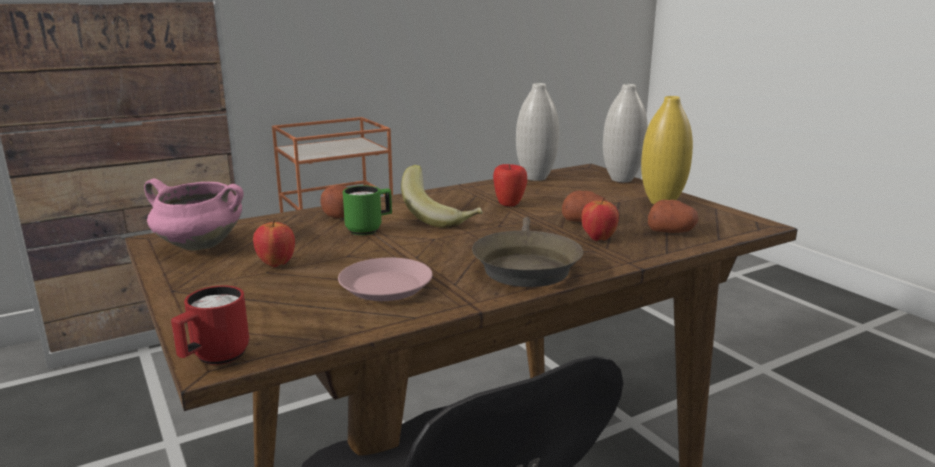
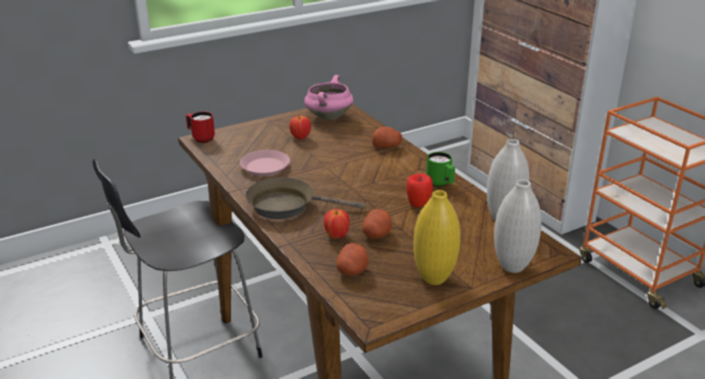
camera: 90 degrees right, 10 degrees up
green mug [343,185,392,235] -> green mug moved to [426,152,455,187]
banana [401,165,483,228] -> none

